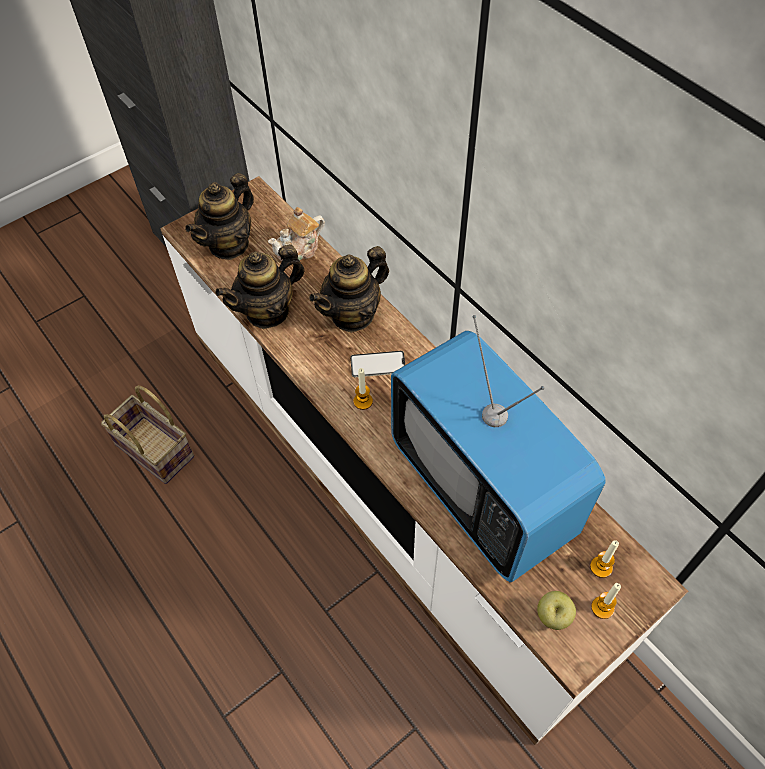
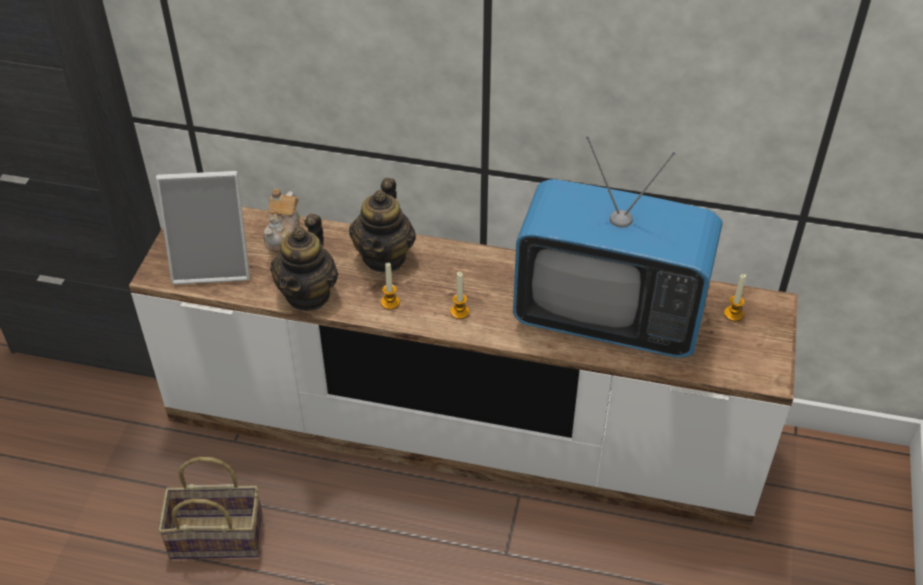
camera: 40 degrees left, 10 degrees down
teapot [185,173,254,260] -> picture frame [156,171,250,285]
phone [350,351,405,377] -> none
apple [537,591,576,630] -> none
candle [591,583,621,619] -> candle moved to [381,263,400,310]

